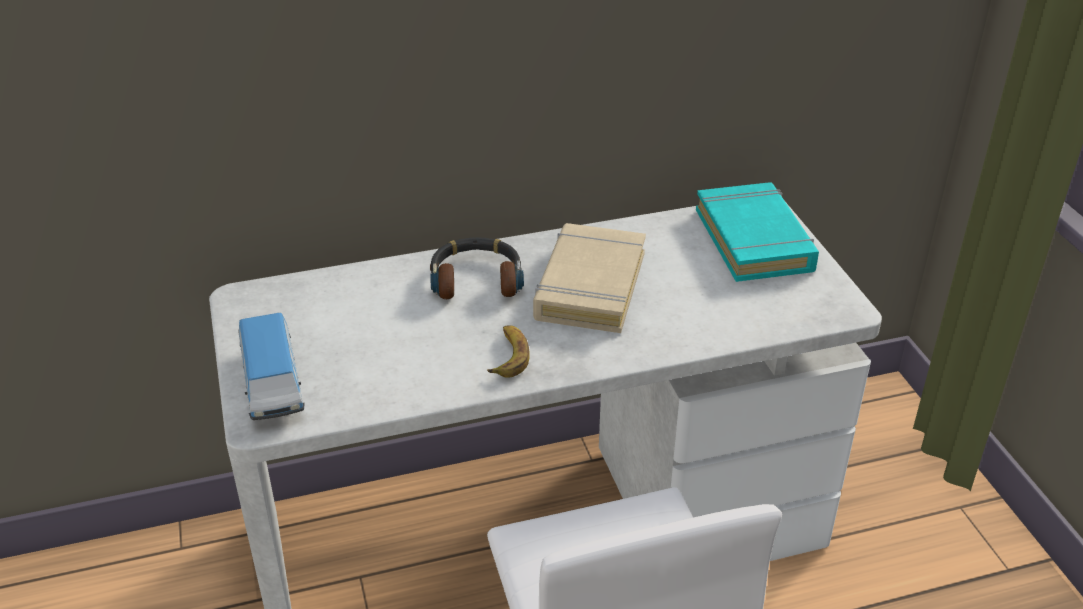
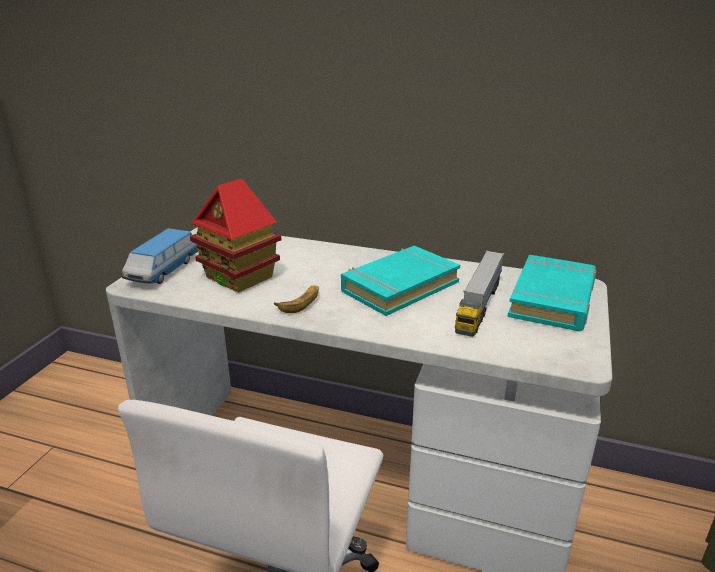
camera: 35 degrees right, 10 degrees down
headphones [430,237,524,299] -> none
beige book [533,223,646,333] -> turquoise book [341,246,460,316]
none -> toy house [190,178,282,292]
none -> toy truck [455,250,504,337]

